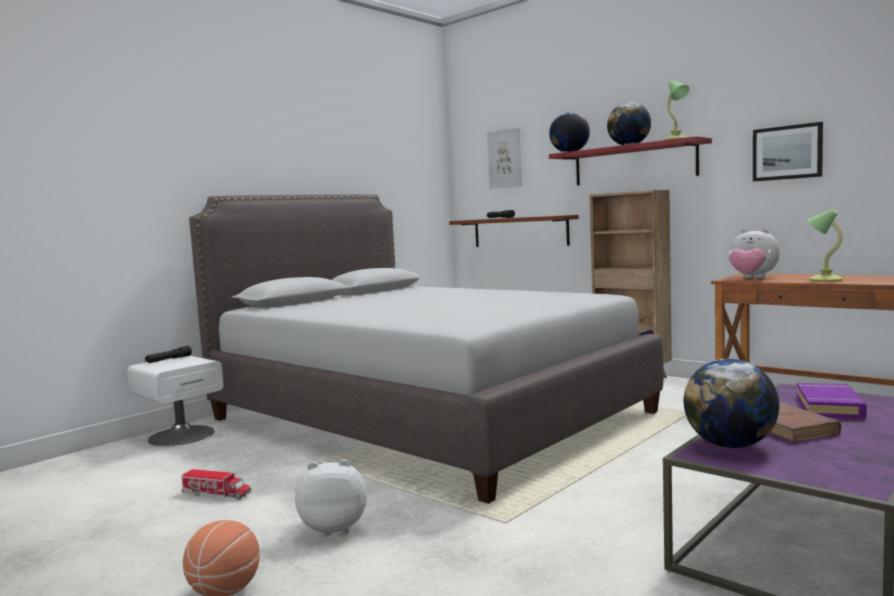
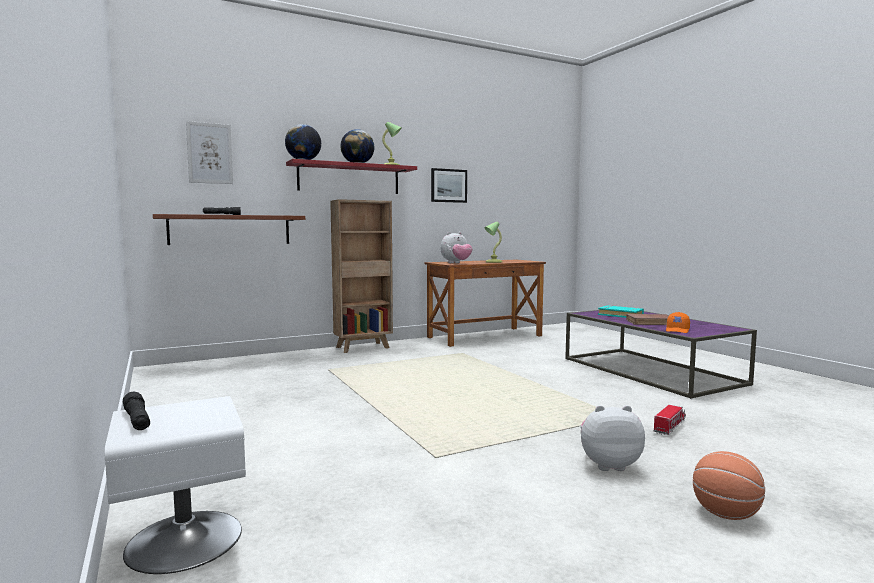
camera: 70 degrees left, 0 degrees up
toy truck [182,469,251,500] -> toy truck moved to [654,405,686,435]
grey bed [189,194,663,504] -> none
plush toy [295,459,367,537] -> plush toy turned 75 degrees clockwise [580,405,645,471]
globe [684,359,779,448] -> orange cap [666,312,690,333]
purple book [797,383,867,419] -> turquoise book [598,305,644,318]

